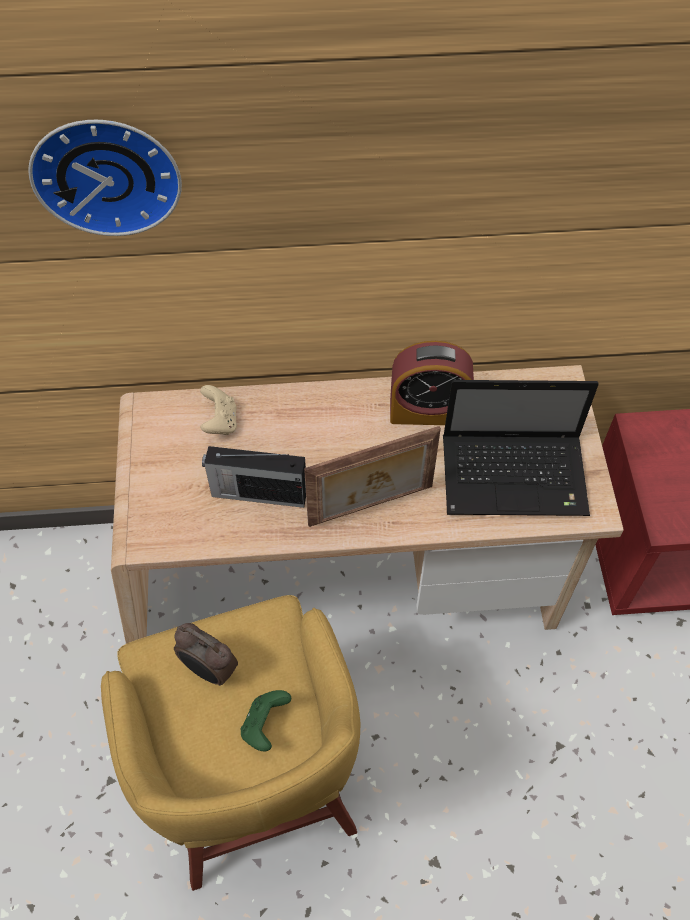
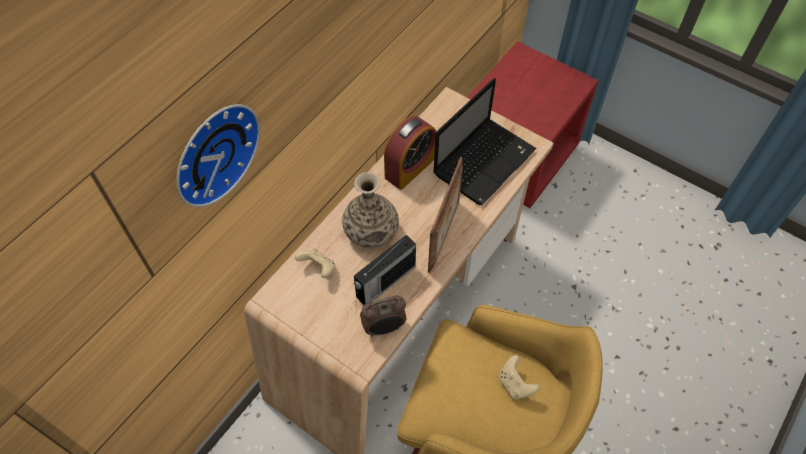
camera: 50 degrees left, 0 degrees up
alarm clock [174,623,238,686] -> alarm clock moved to [360,295,406,337]
green game controller [241,690,291,752] -> beige game controller [499,355,540,399]
none -> vase [342,172,399,248]

